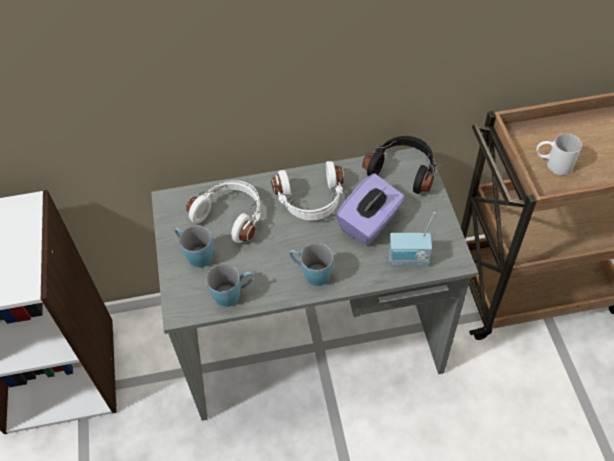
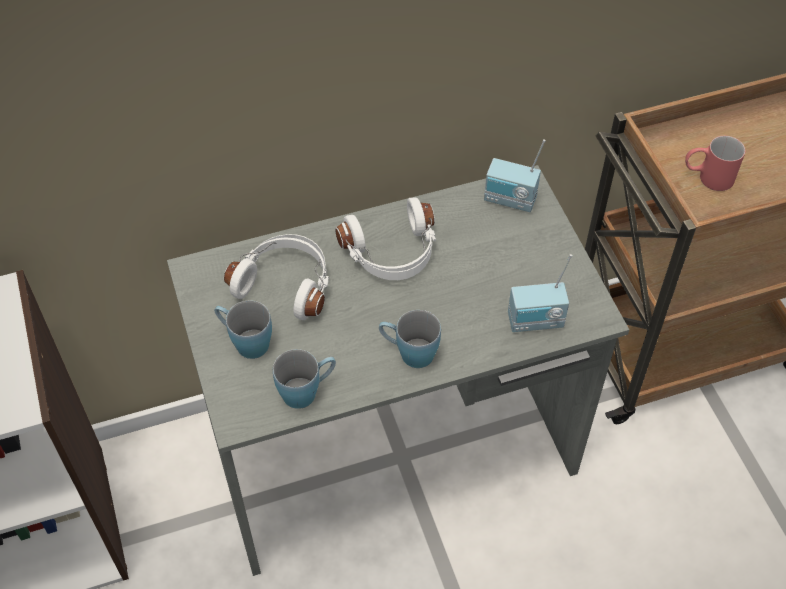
camera: 10 degrees left, 0 degrees up
purple tissue box [336,173,405,245] -> none
black headphones [362,136,436,194] -> radio [484,139,546,212]
white mug [536,133,582,175] -> red mug [685,136,745,191]

